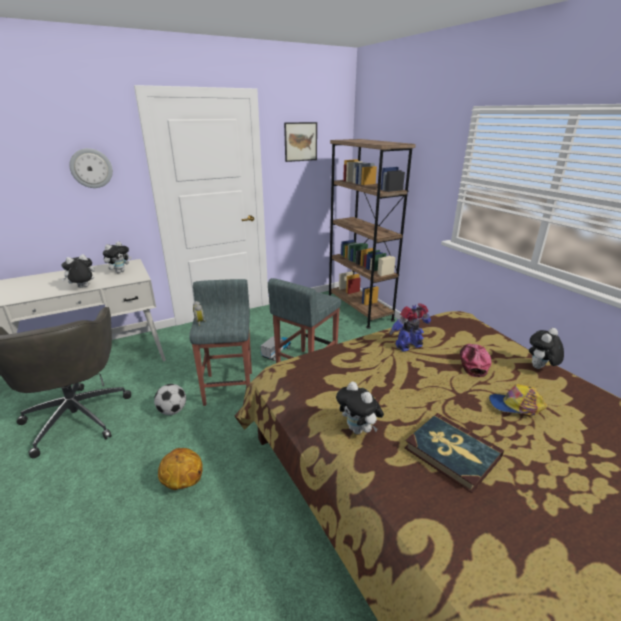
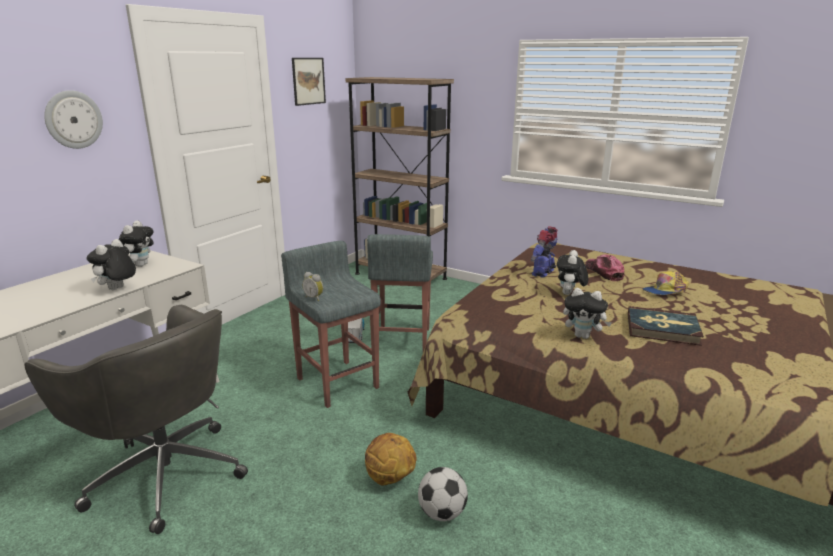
camera: 30 degrees left, 5 degrees down
football [154,384,186,415] -> football moved to [418,467,468,521]
plush toy [529,328,564,369] -> plush toy moved to [557,250,588,295]

